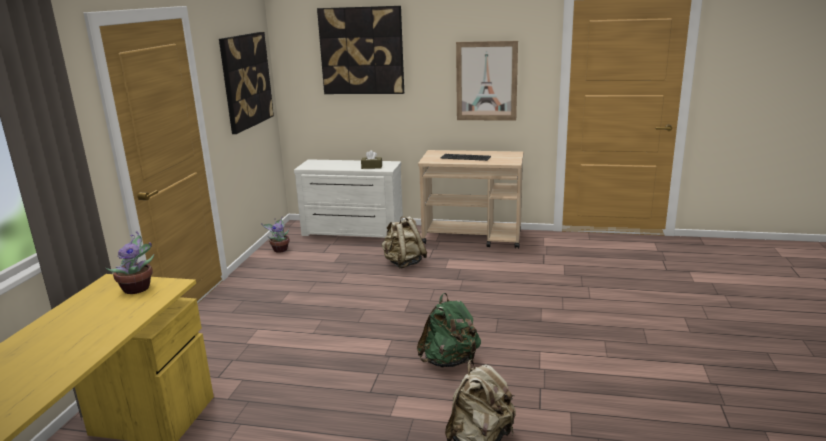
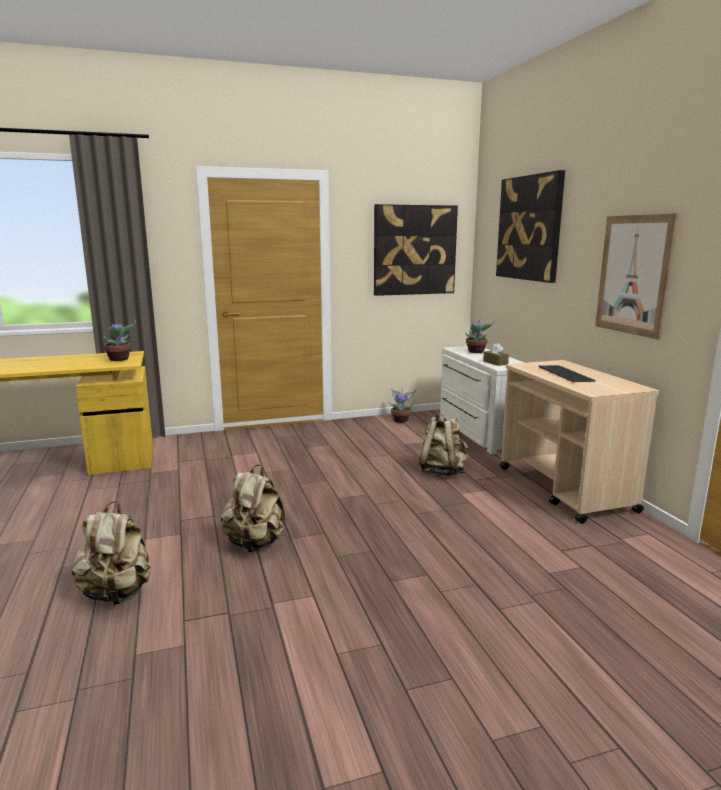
camera: 60 degrees right, 5 degrees down
green backpack [417,293,481,367] -> beige backpack [221,464,285,552]
none -> potted plant [465,317,495,353]

